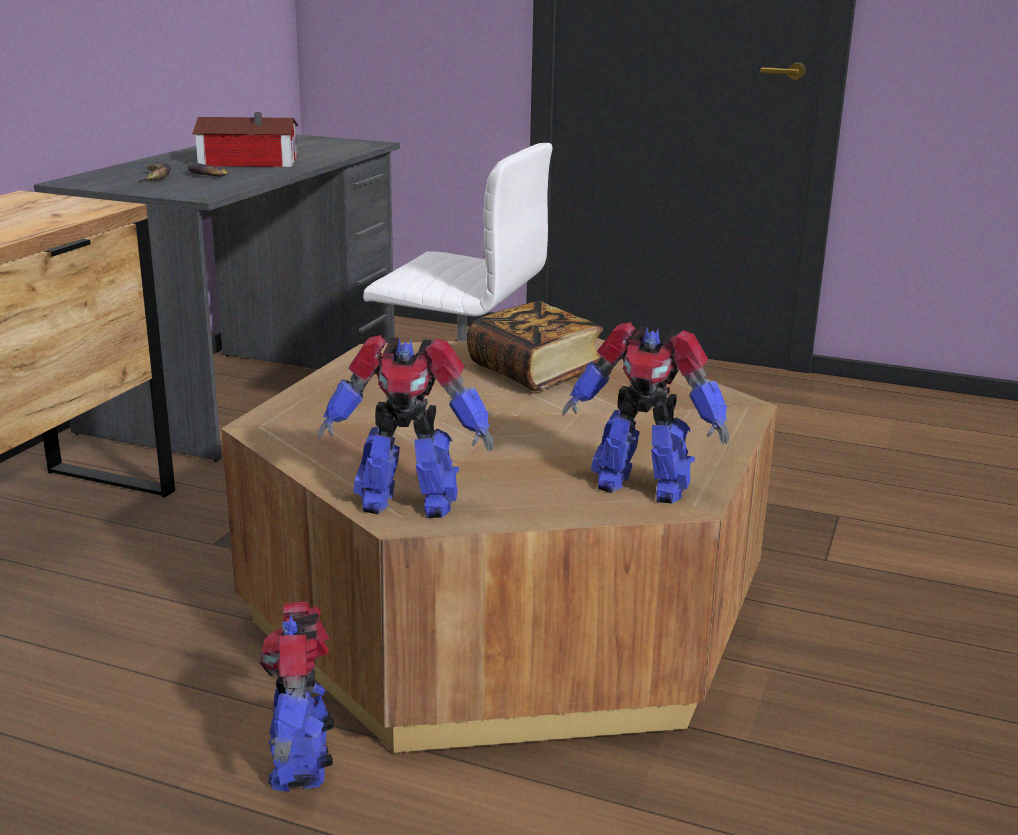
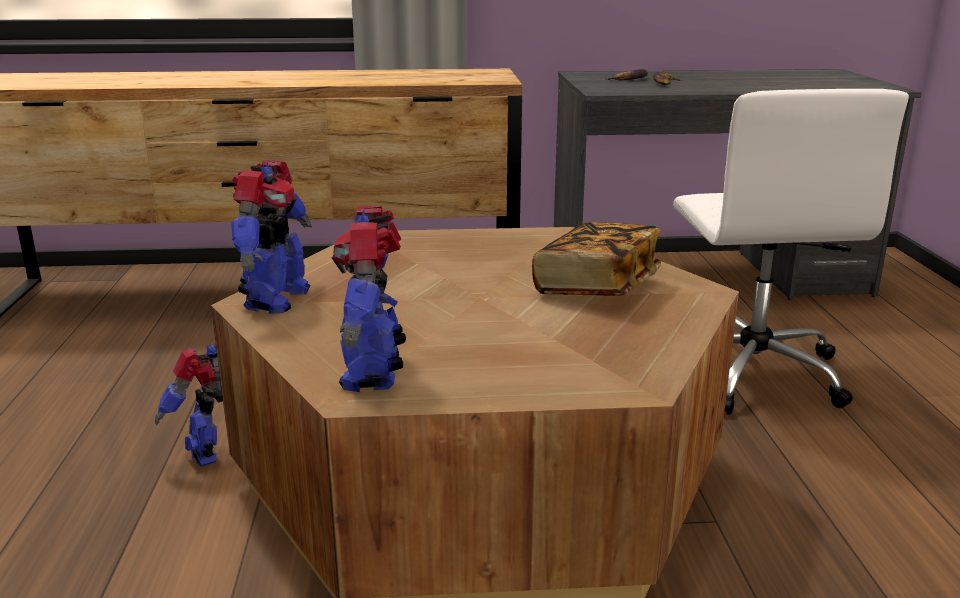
camera: 65 degrees right, 0 degrees up
toy house [192,112,298,167] -> none
toy robot [317,335,494,518] -> toy robot turned 150 degrees counterclockwise [231,160,312,314]

